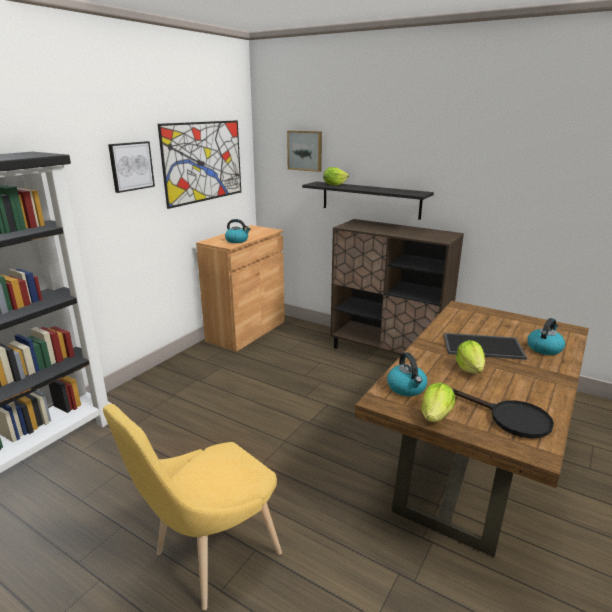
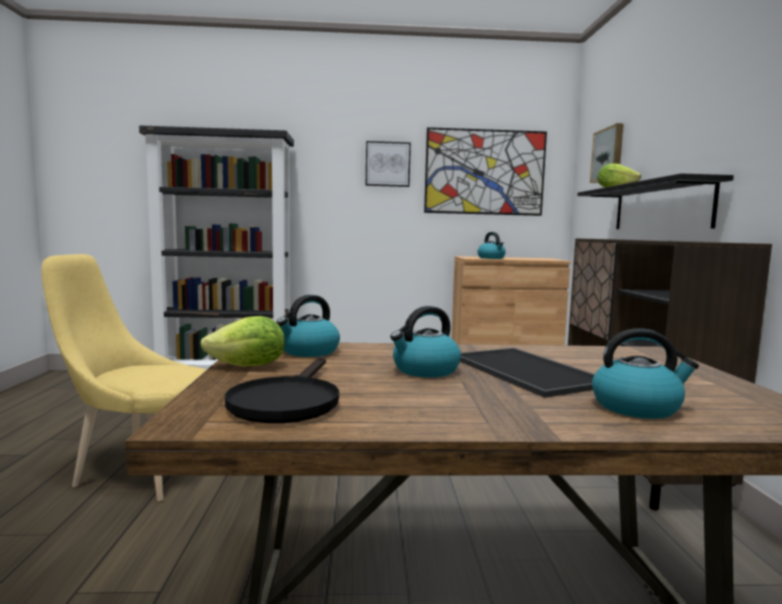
camera: 55 degrees right, 15 degrees down
lettuce [456,340,485,373] -> kettle [390,306,461,377]

